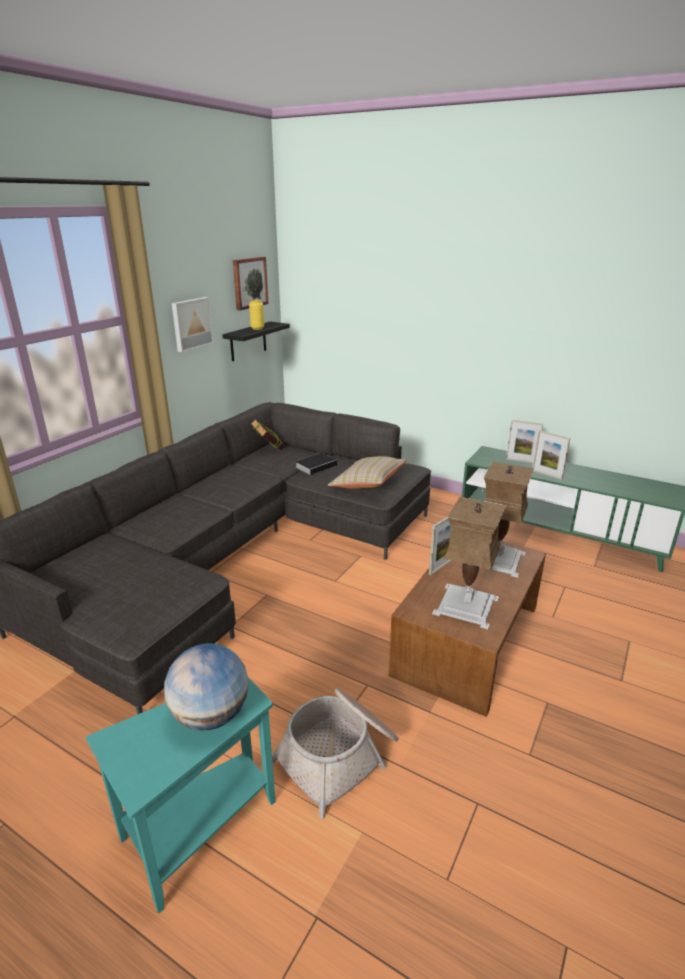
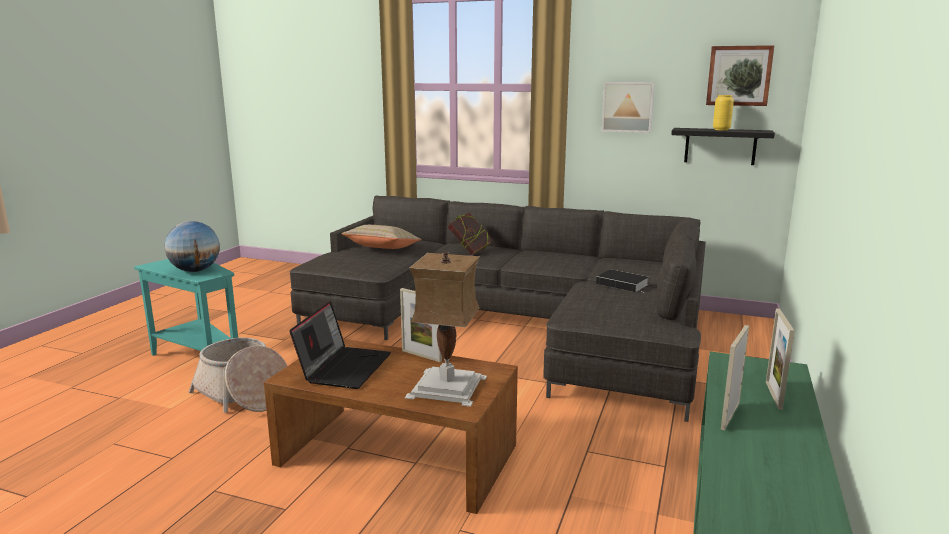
camera: 80 degrees right, 10 degrees down
book [251,419,285,451] -> book moved to [448,213,492,255]
beige pillow [328,456,407,489] -> beige pillow moved to [341,225,421,249]
table lamp [432,497,506,630] -> laptop [289,301,391,389]

